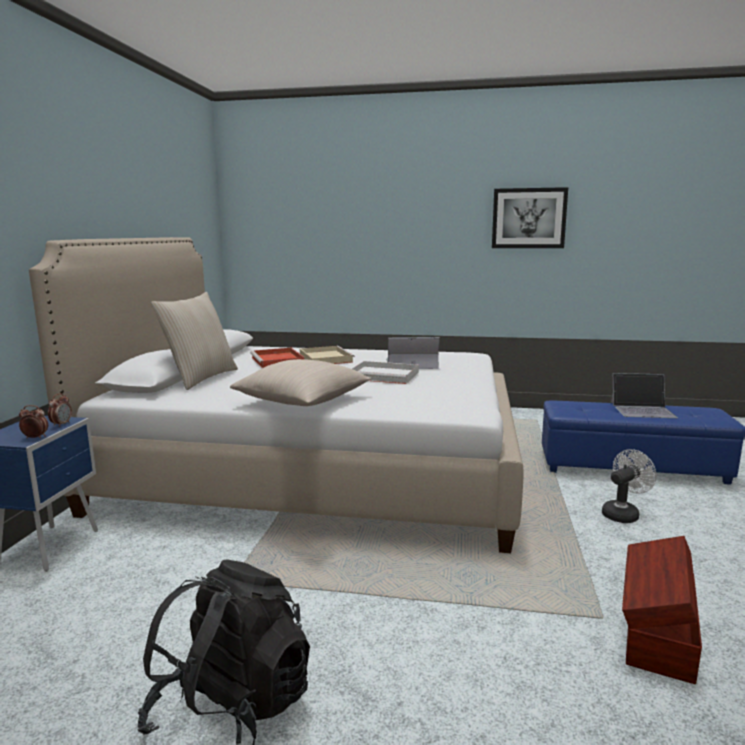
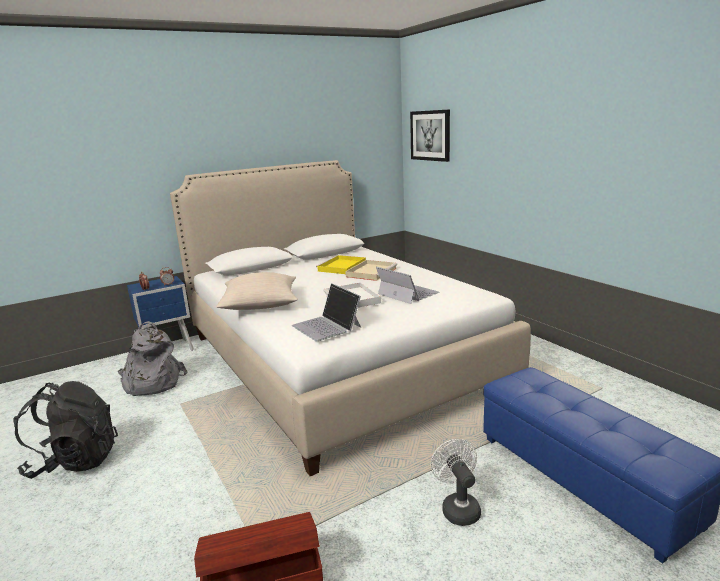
camera: 50 degrees right, 5 degrees up
beige pillow [151,292,238,390] -> none
red tray [250,348,305,368] -> yellow tray [316,255,366,274]
picture [492,187,568,248] -> picture moved to [410,109,450,162]
white fan [602,449,656,523] -> white fan turned 120 degrees counterclockwise [431,439,481,526]
laptop [610,373,678,418] -> laptop moved to [292,283,361,341]
none -> grey backpack [118,321,188,396]

